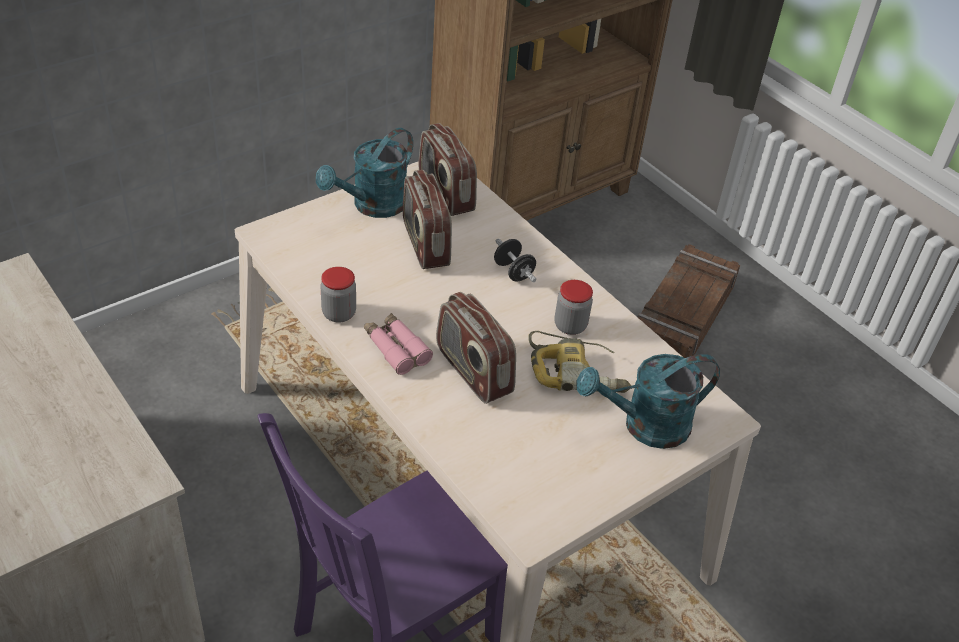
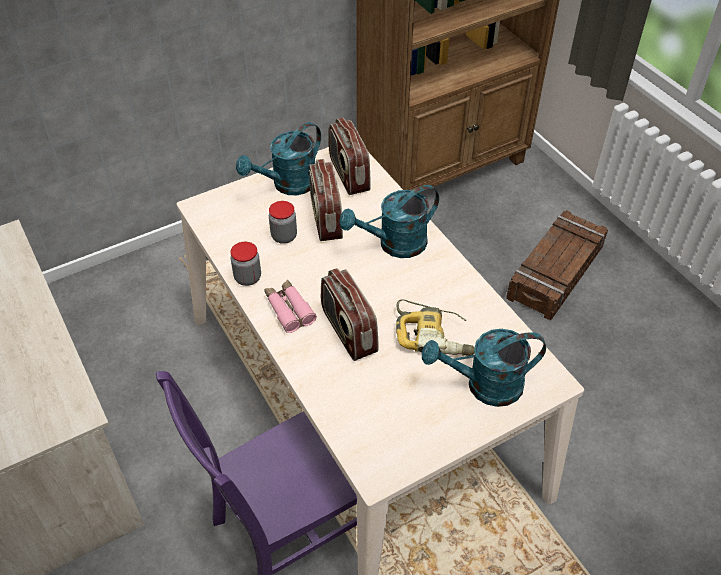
camera: 10 degrees right, 5 degrees up
black dumbbell [494,239,536,282] -> turquoise watering can [339,185,439,258]
jar [554,280,593,335] -> jar moved to [269,201,297,244]

